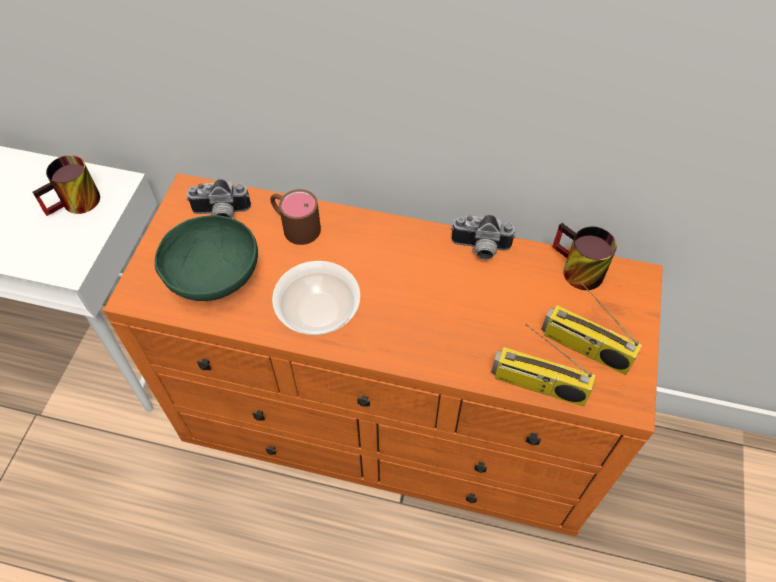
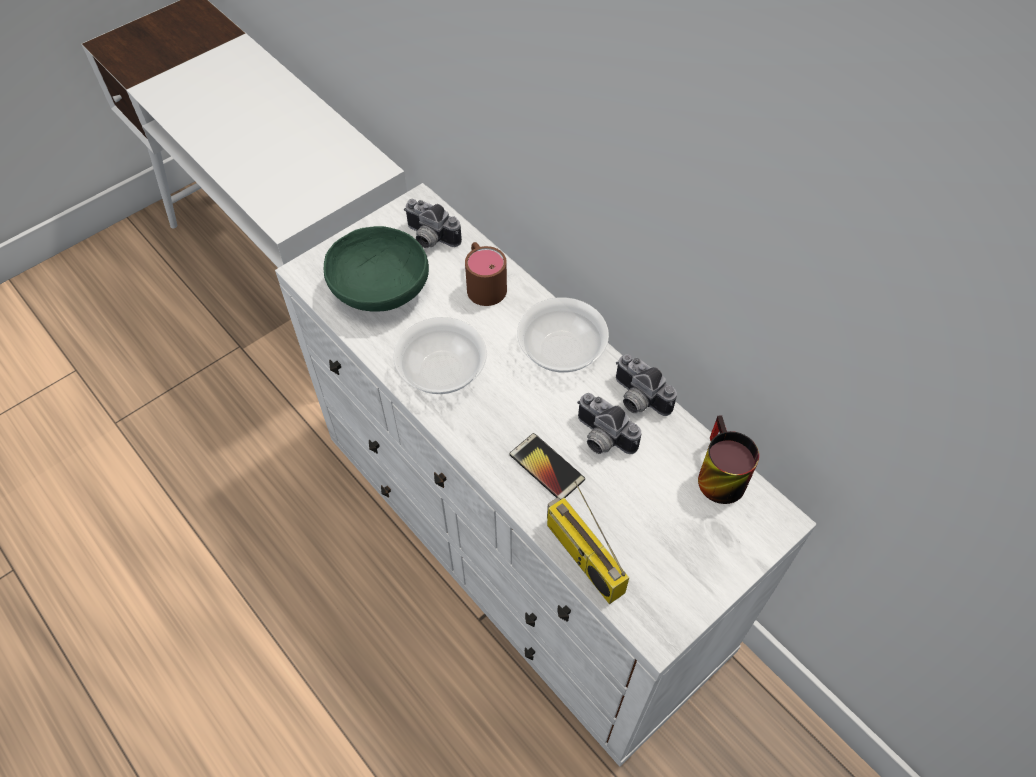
camera: 35 degrees right, 0 degrees up
mug [33,155,100,216] -> none
orange dresser [103,173,663,537] -> white dresser [275,183,816,767]
radio [541,282,642,375] -> none
none -> phone [509,433,585,500]
none -> bowl [517,297,609,373]
none -> camera [577,393,641,454]

